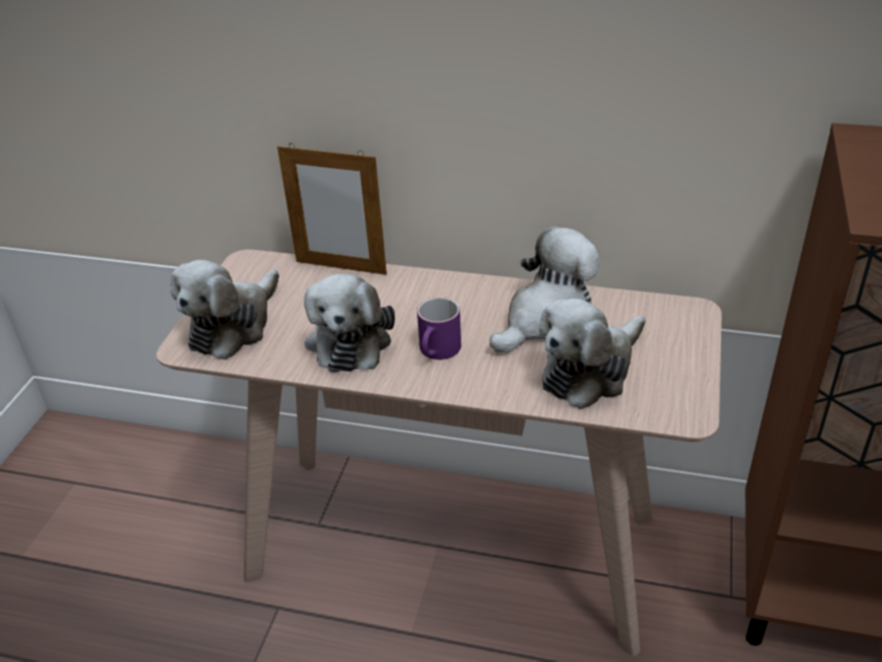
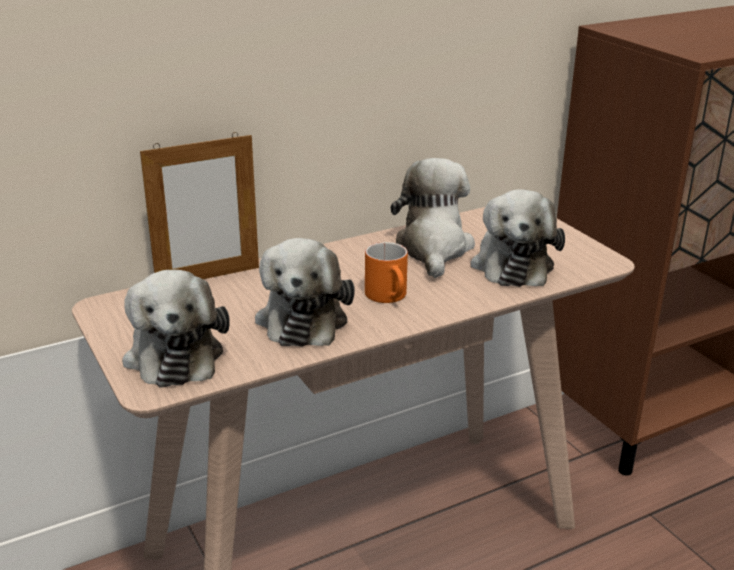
camera: 45 degrees left, 10 degrees down
plush toy [304,274,395,372] -> plush toy turned 45 degrees clockwise [255,238,355,347]
purple mug [417,297,461,360] -> orange mug [365,242,408,303]

